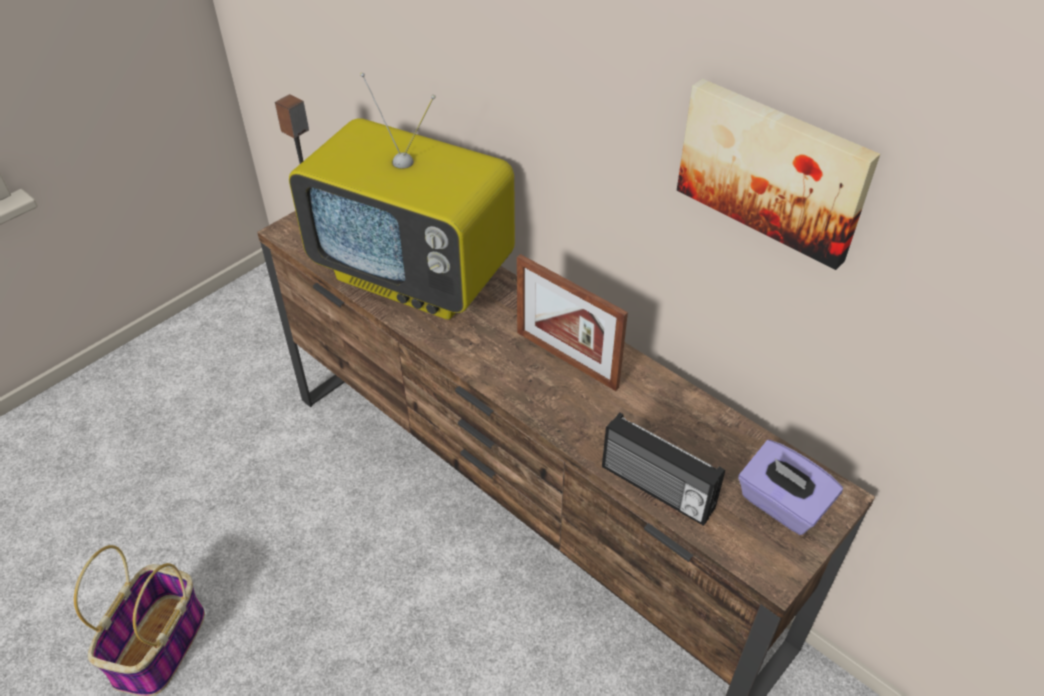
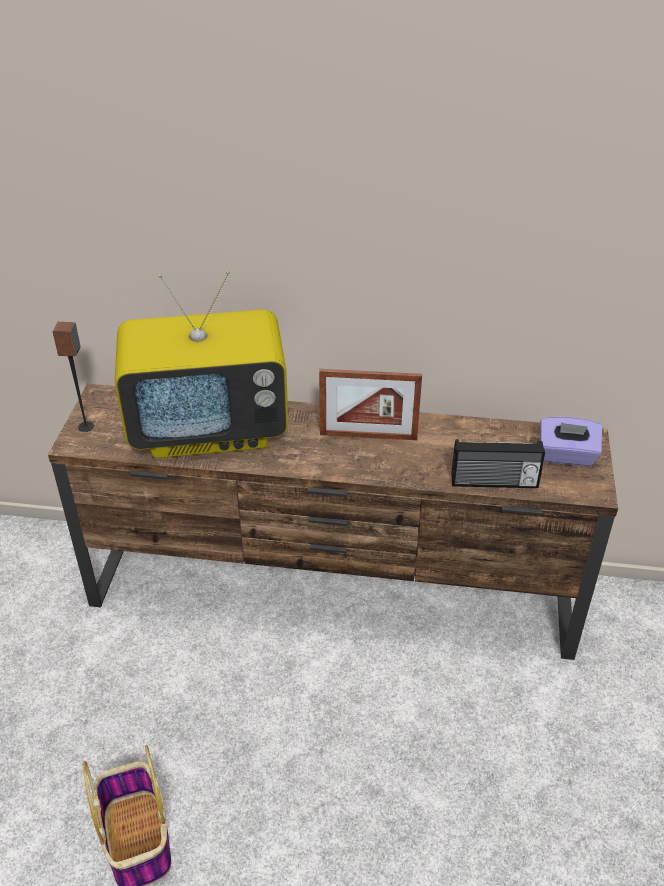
camera: 35 degrees left, 5 degrees down
picture [677,79,880,270] -> none

